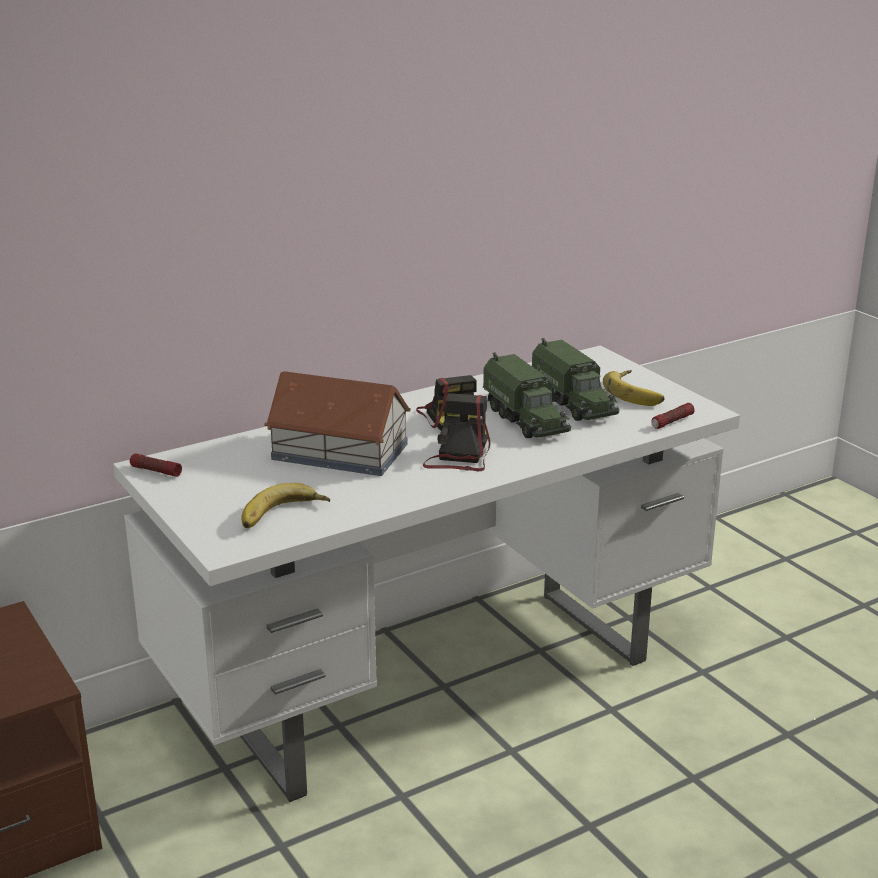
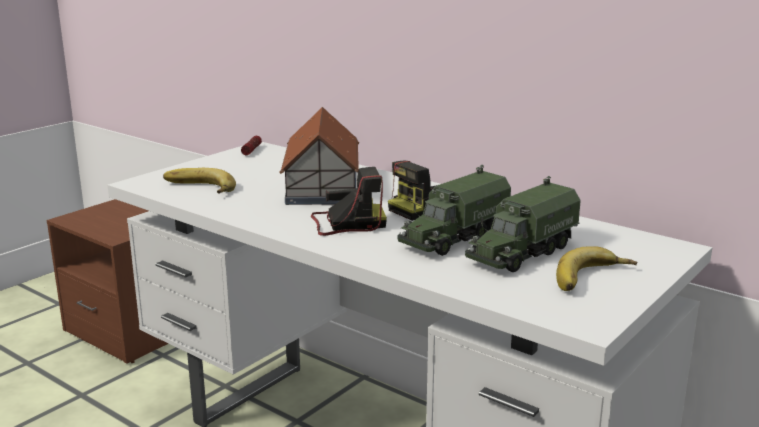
camera: 70 degrees right, 5 degrees down
flashlight [651,403,695,429] -> none

